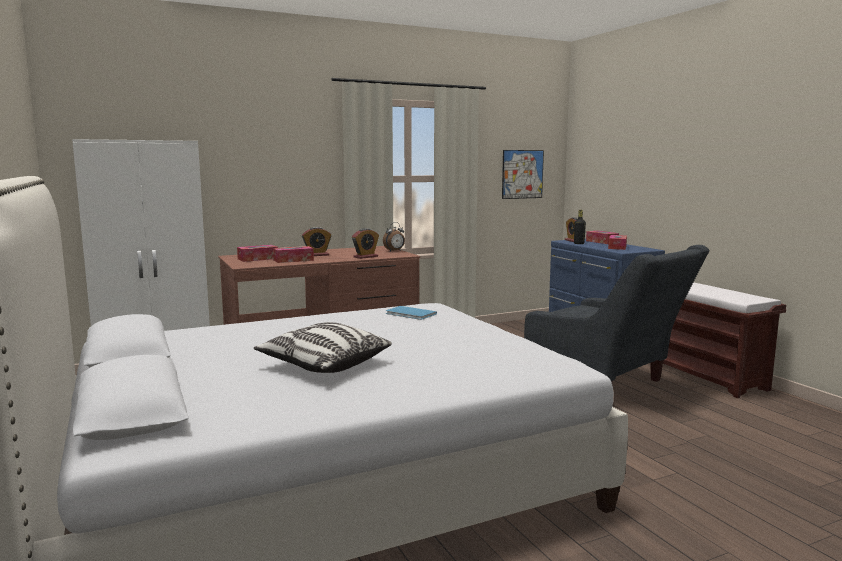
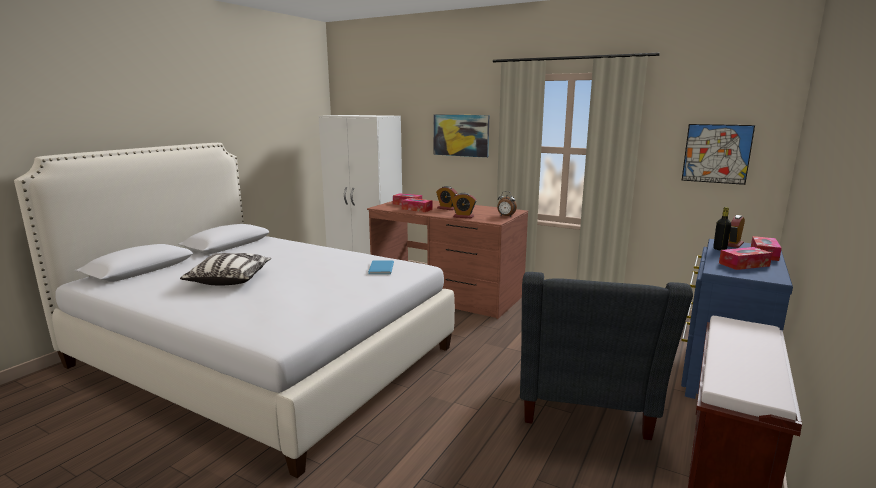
camera: 55 degrees right, 5 degrees up
none -> picture [433,114,489,158]

